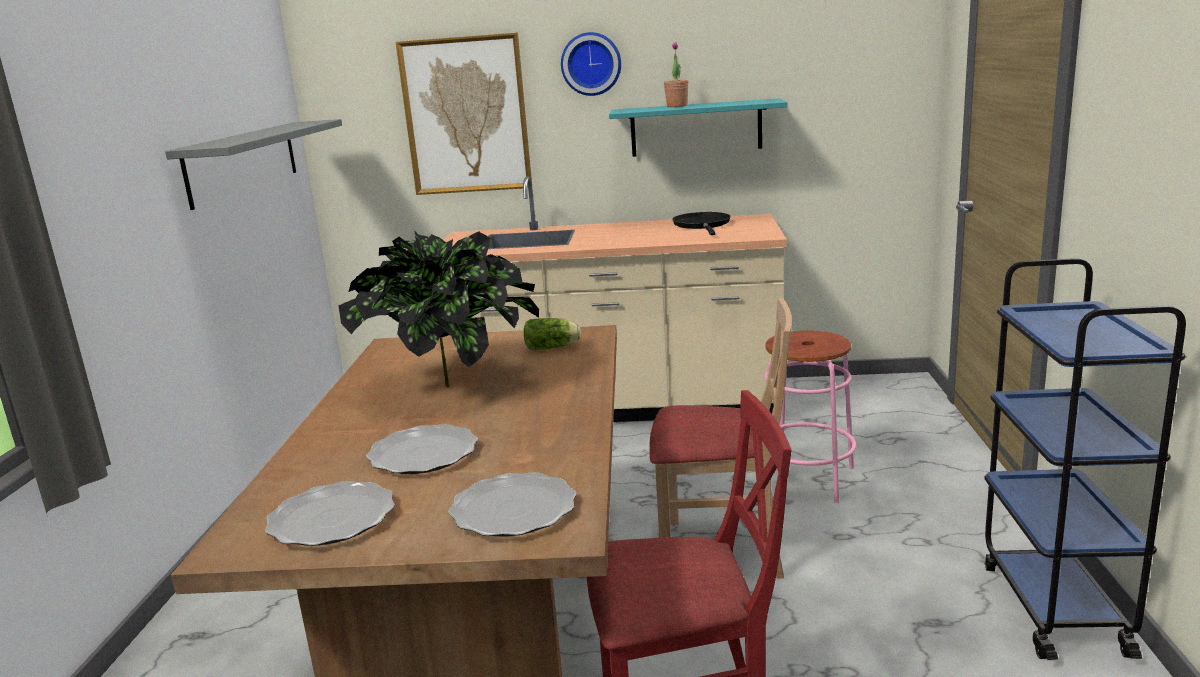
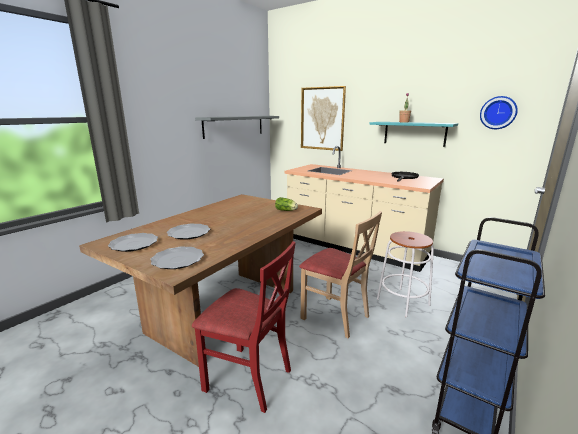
camera: 30 degrees right, 0 degrees up
potted plant [338,230,539,387] -> none
wall clock [561,32,621,96] -> wall clock moved to [480,96,518,129]
pink stool [765,330,856,503] -> white stool [377,231,434,317]

